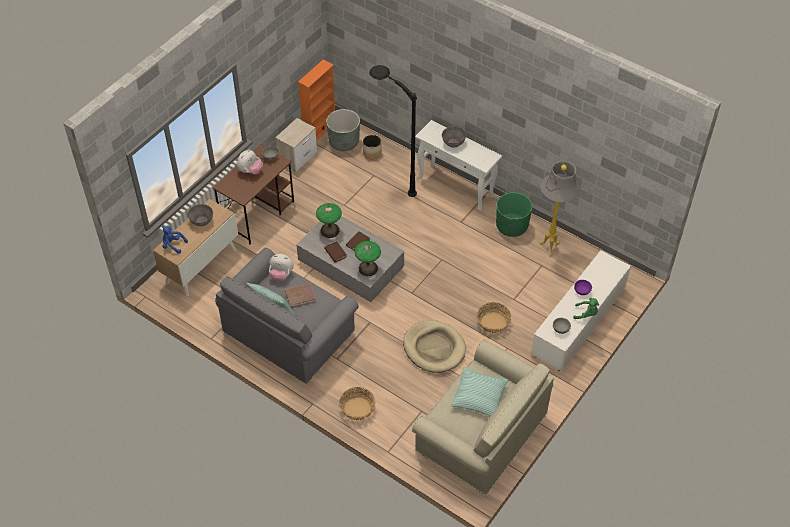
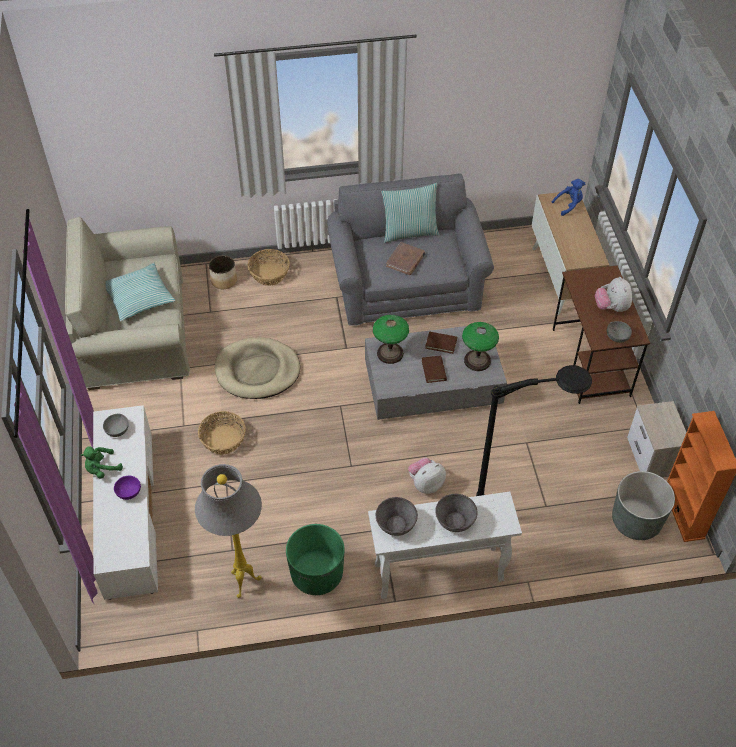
camera: 135 degrees right, 0 degrees up
grey bowl [188,204,213,226] -> grey bowl moved to [376,497,418,536]
plush toy [269,254,294,282] -> plush toy moved to [408,457,446,494]
planter [363,135,382,159] -> planter moved to [209,255,237,289]

